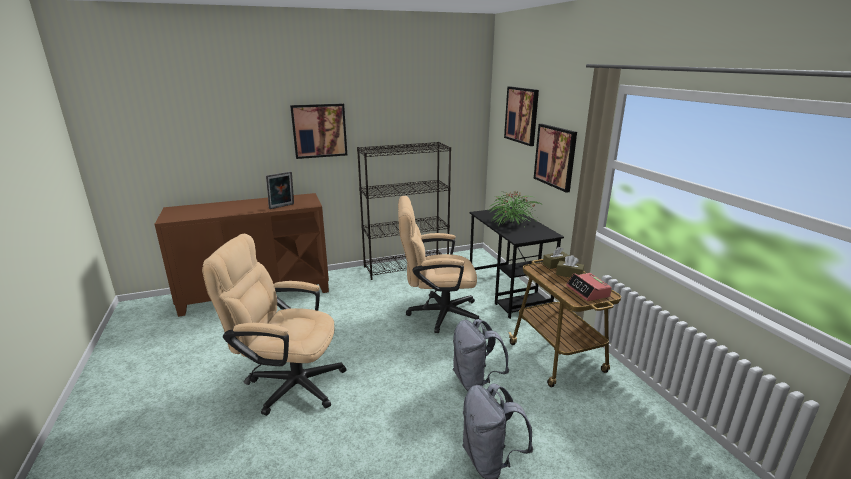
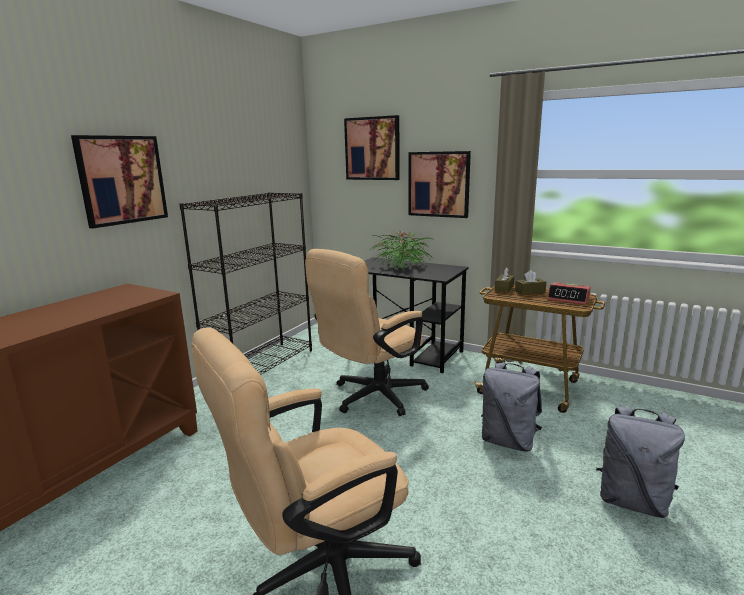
camera: 40 degrees left, 5 degrees down
picture frame [266,171,294,209] -> none

